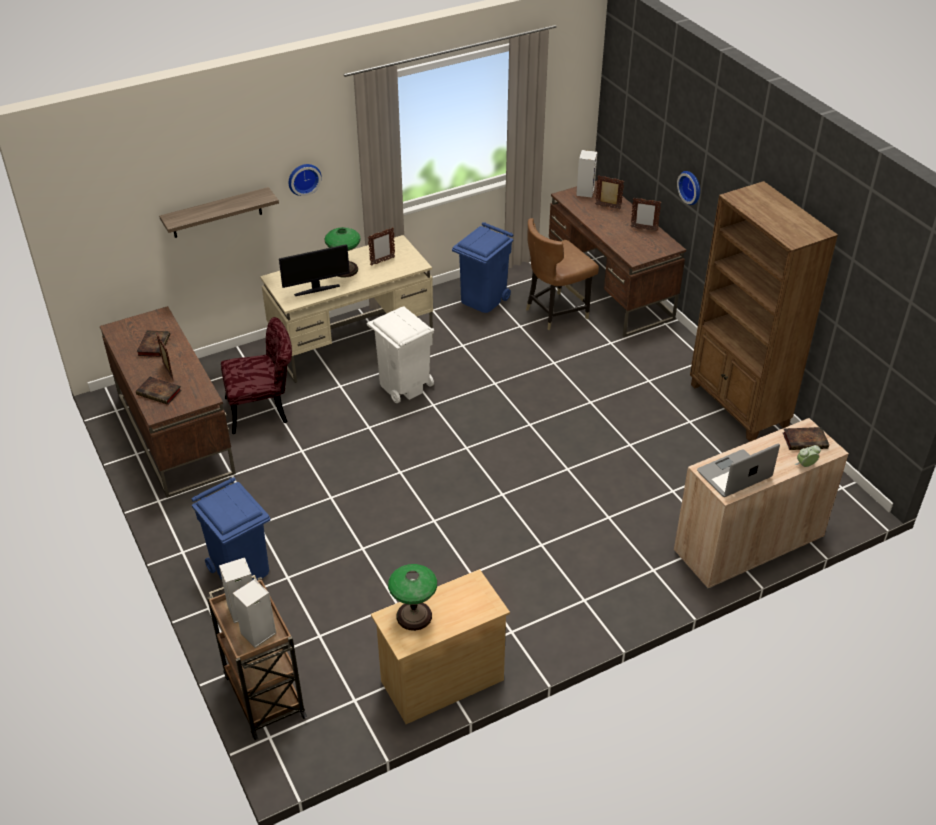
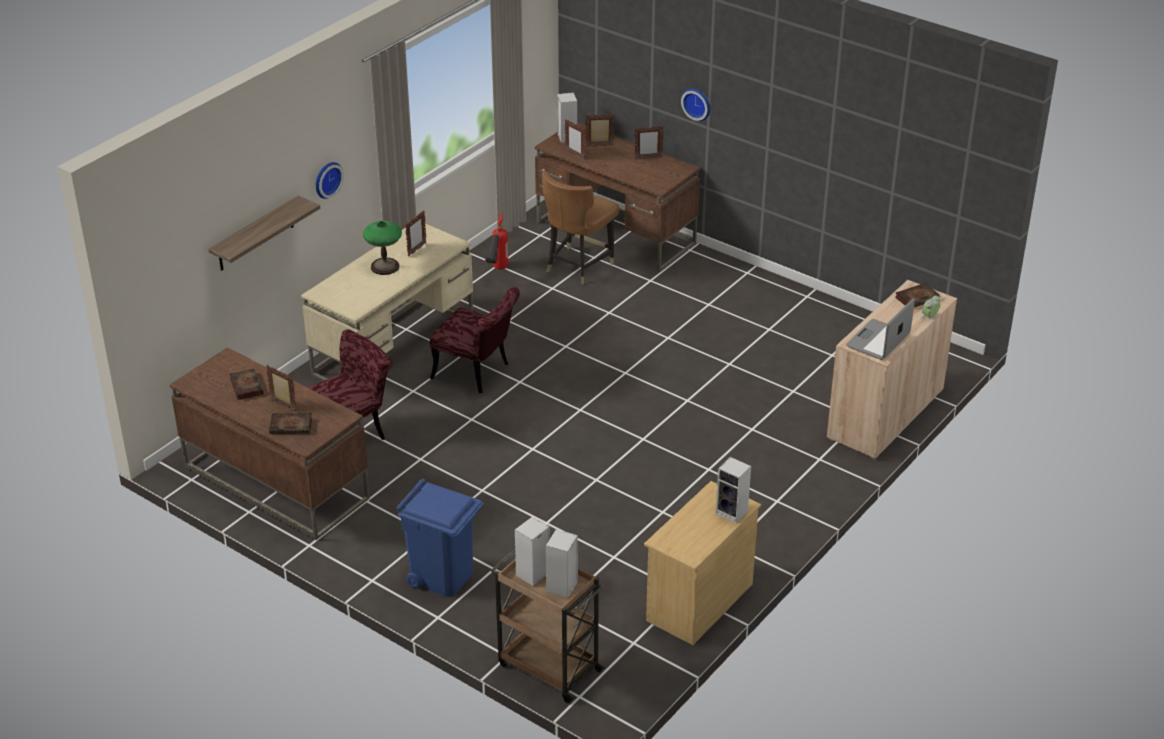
camera: 25 degrees left, 5 degrees down
monitor [279,244,350,296] -> none
white trash can [367,307,434,403] -> red chair [430,287,520,393]
table lamp [388,564,437,631] -> none
blue trash can [452,222,513,313] -> fire extinguisher [485,212,508,269]
brown bookcase [690,181,838,442] -> none
none -> picture frame [564,119,586,160]
none -> speaker [716,457,751,523]

